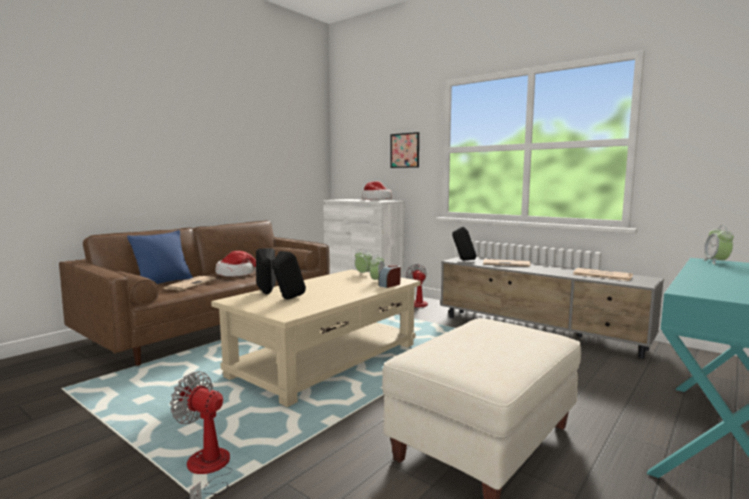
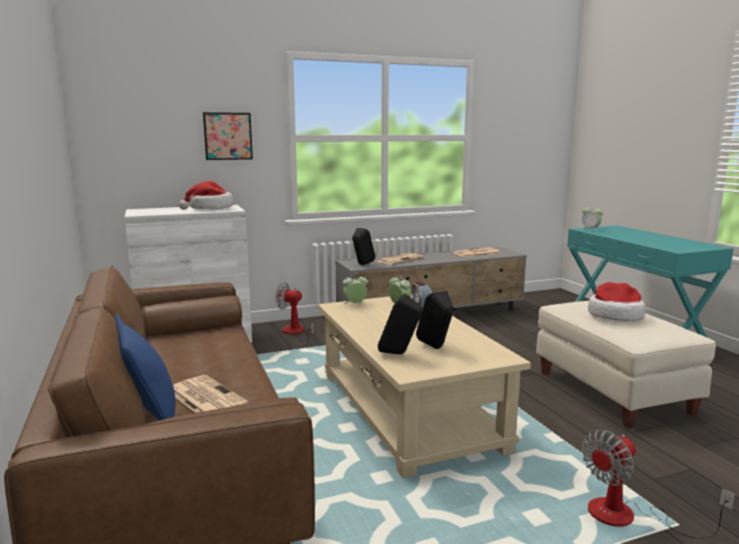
camera: 60 degrees left, 5 degrees up
hat [216,251,256,277] -> hat moved to [588,282,646,321]

